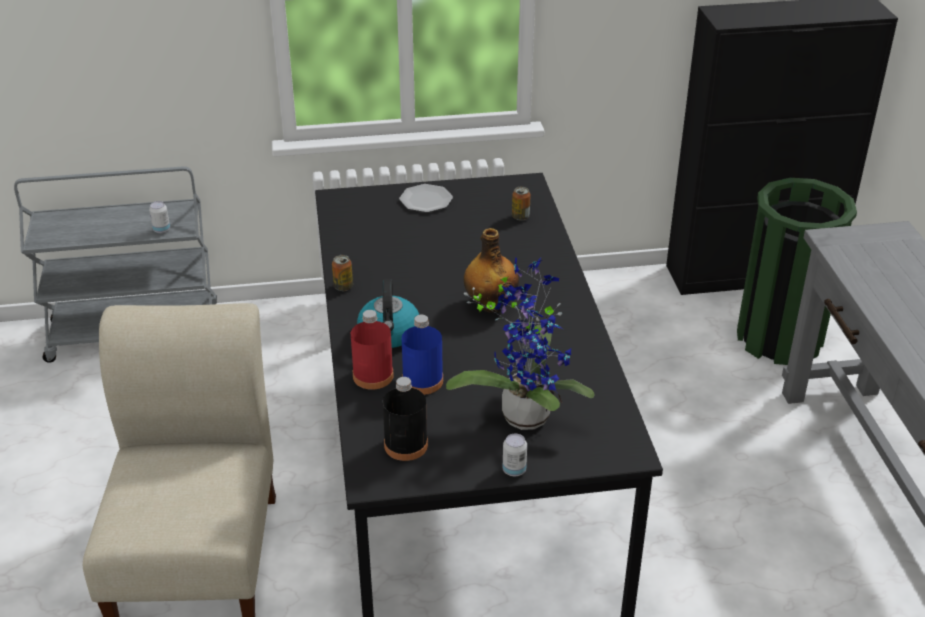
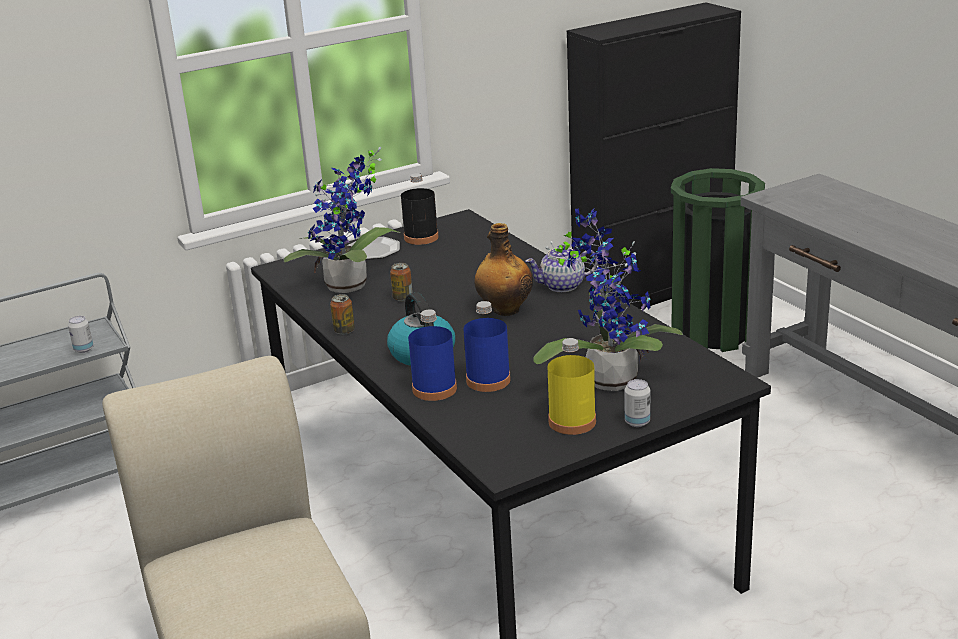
camera: 20 degrees left, 10 degrees down
red bottle [351,310,394,390] -> blue bottle [408,309,457,401]
black bottle [383,377,428,461] -> black bottle moved to [401,173,439,245]
can [512,187,531,220] -> can moved to [390,263,413,301]
none -> potted plant [284,147,401,293]
none -> teapot [525,245,598,292]
none -> yellow bottle [548,338,596,435]

